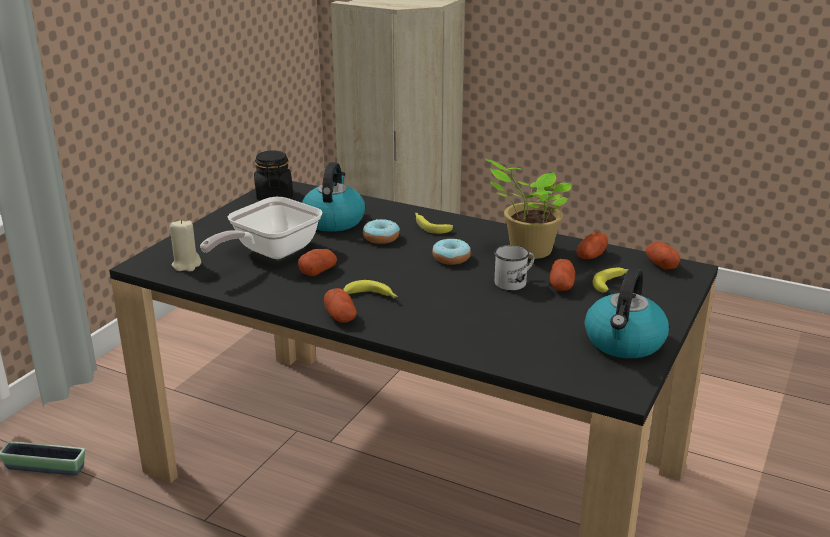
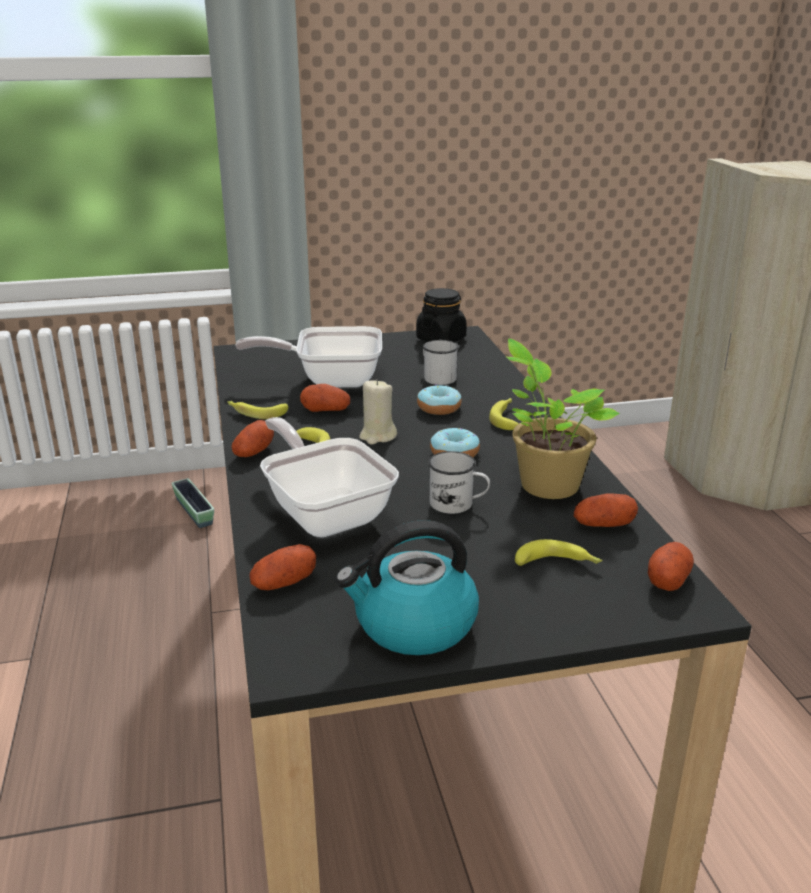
camera: 50 degrees right, 0 degrees up
beige candle [170,219,201,272] -> beige candle moved to [359,379,397,445]
kettle [302,162,365,232] -> white mug [423,340,459,385]
potato [550,259,575,291] -> potato moved to [249,544,316,590]
none -> banana [227,401,288,419]
none -> frying pan [260,417,399,537]

